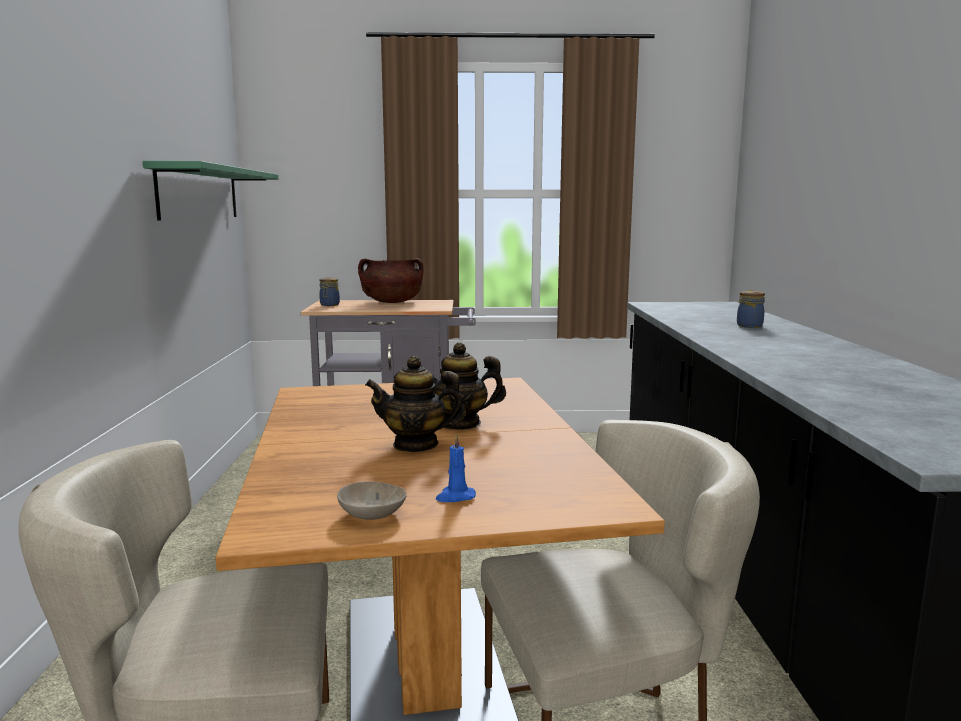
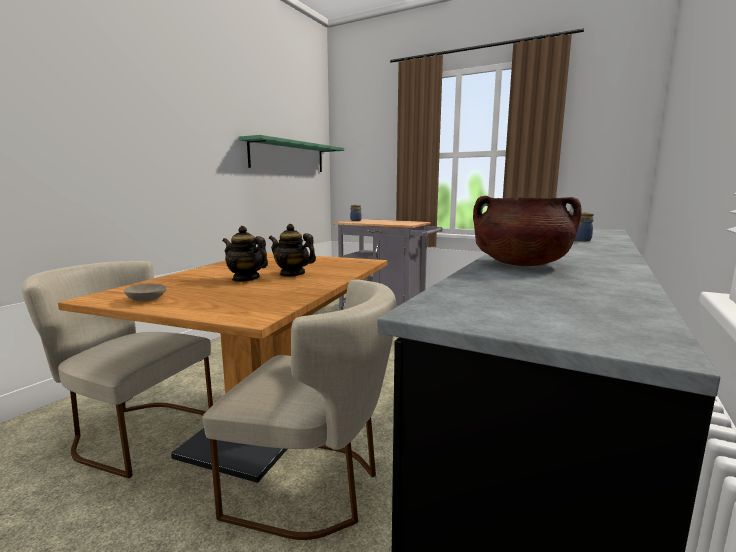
camera: 30 degrees right, 0 degrees up
brown cooking pot [358,258,424,303] -> brown cooking pot moved to [473,196,582,266]
blue candle [436,434,476,502] -> none

